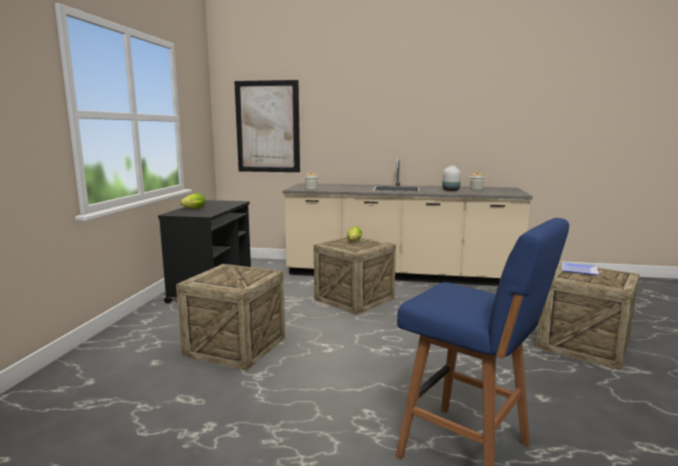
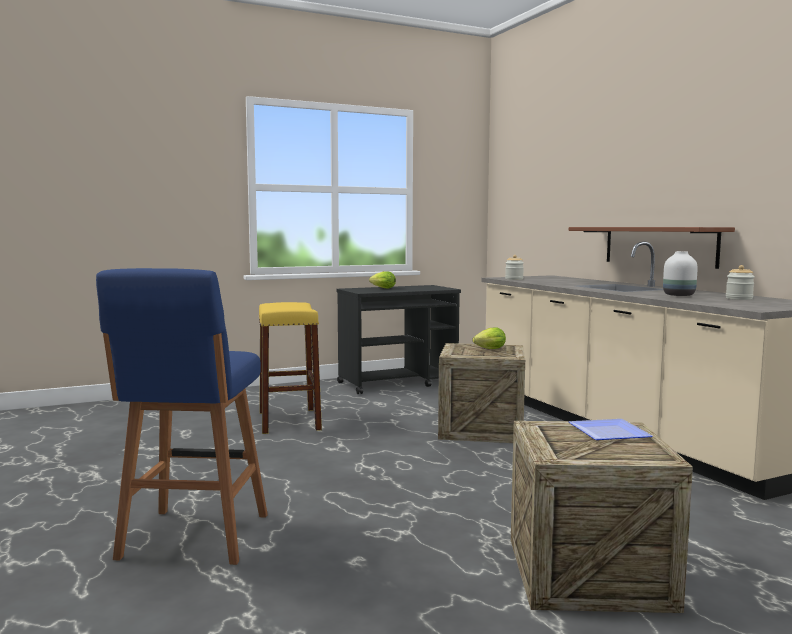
camera: 55 degrees right, 5 degrees down
crate [176,264,285,371] -> yellow stool [258,302,322,434]
picture [234,80,300,172] -> none
none -> brown shelf [569,227,735,269]

